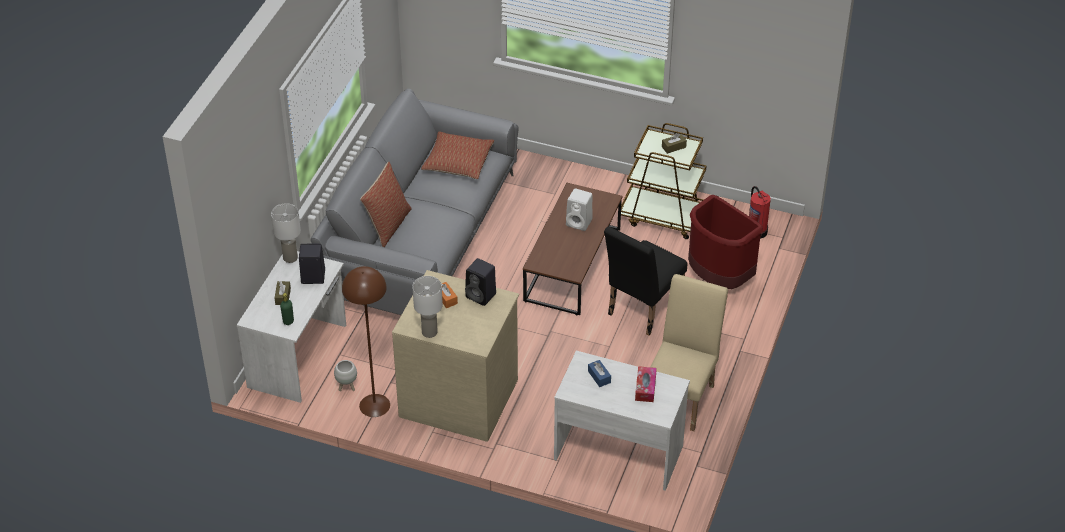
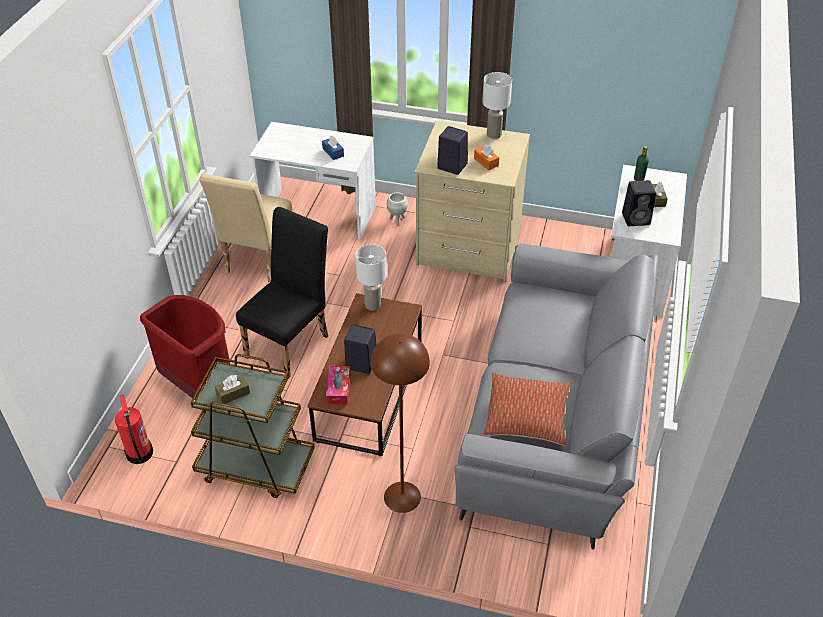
camera: 175 degrees right, 0 degrees up
white table lamp [271,203,301,263] -> white table lamp moved to [356,244,387,311]
white planter [334,360,357,391] -> white planter moved to [387,192,408,225]
brown floor lamp [342,266,390,417] -> brown floor lamp moved to [371,333,430,513]
pillow [360,161,411,247] -> none
white speaker [566,188,592,231] -> black speaker [344,324,376,374]
tissue box [635,366,657,402] -> tissue box moved to [326,366,350,405]

